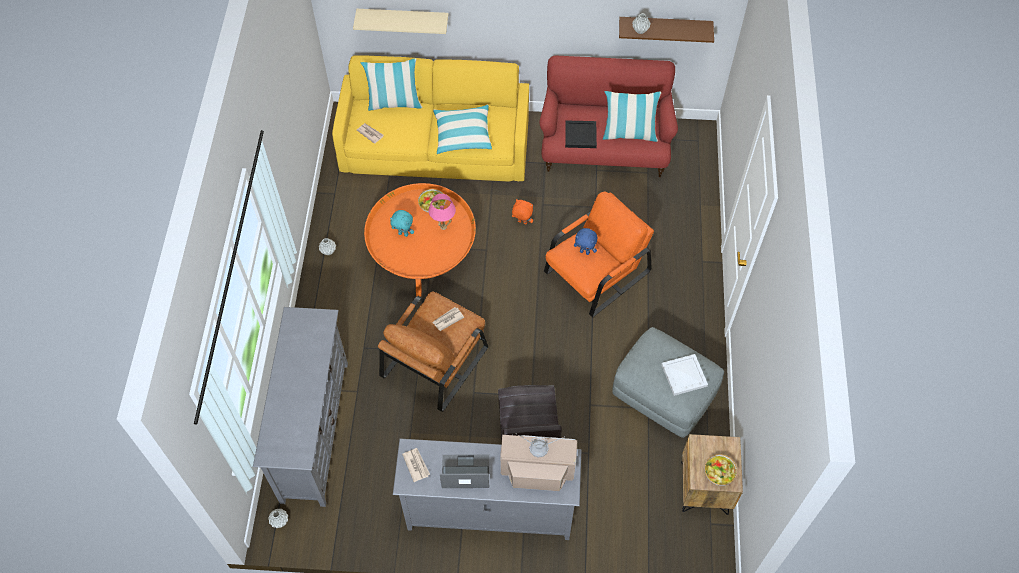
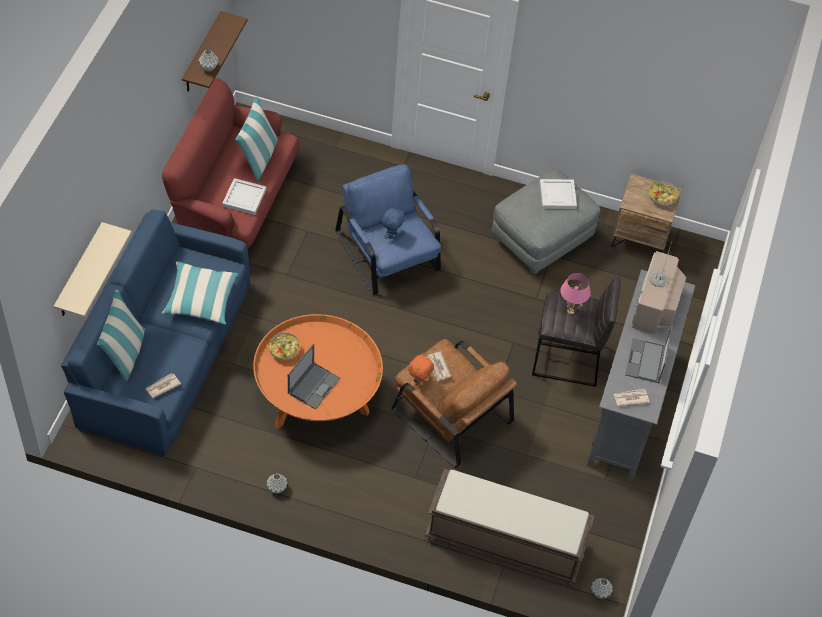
camera: 80 degrees left, 5 degrees down
grey tv stand [253,307,348,507] -> brown bench [425,469,595,586]
yellow sofa [332,55,529,182] -> blue sofa [61,209,250,456]
turquoise plush toy [390,210,414,237] -> laptop [288,344,340,409]
pink table lamp [429,194,456,230] -> pink table lamp moved to [560,273,591,314]
orange plush toy [512,199,533,224] -> orange plush toy moved to [408,353,434,387]
orange armchair [544,191,654,317] -> blue armchair [336,164,441,295]
black tray [565,121,597,148] -> white tray [222,178,267,215]

